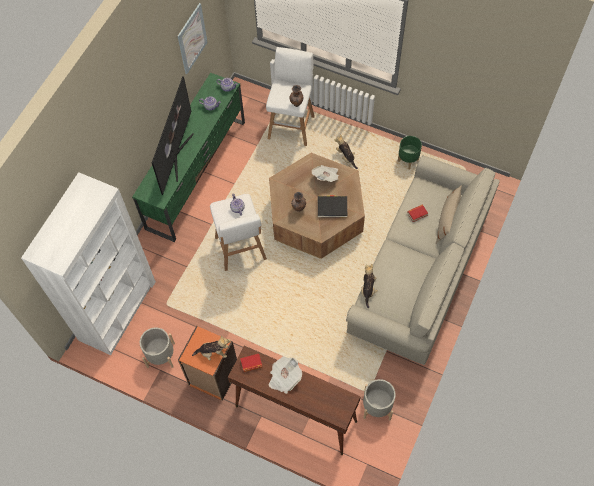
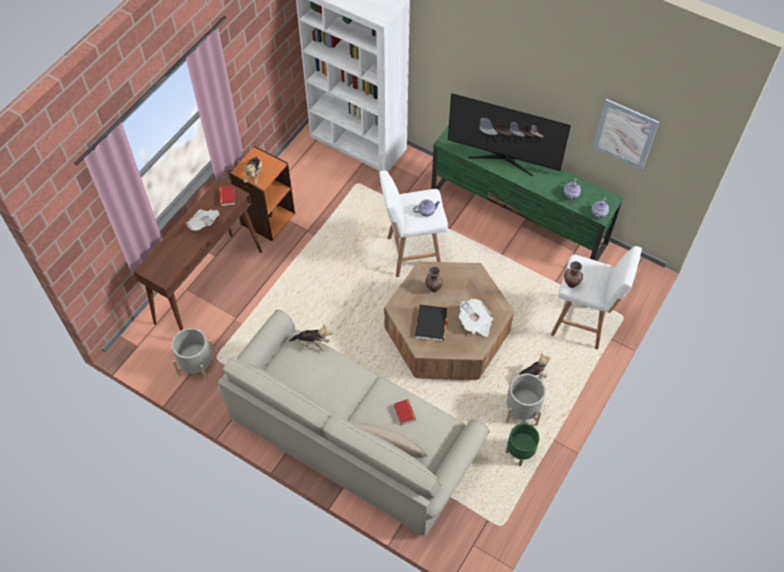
camera: 95 degrees right, 5 degrees down
grey planter [140,327,175,368] -> grey planter moved to [506,374,546,426]

